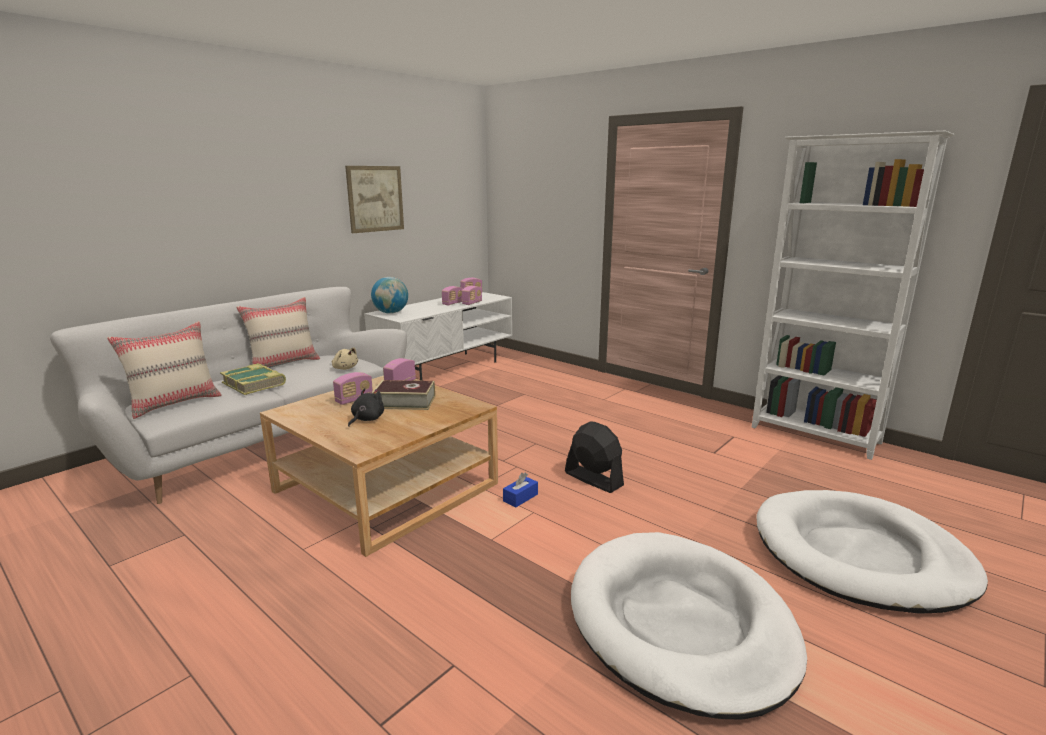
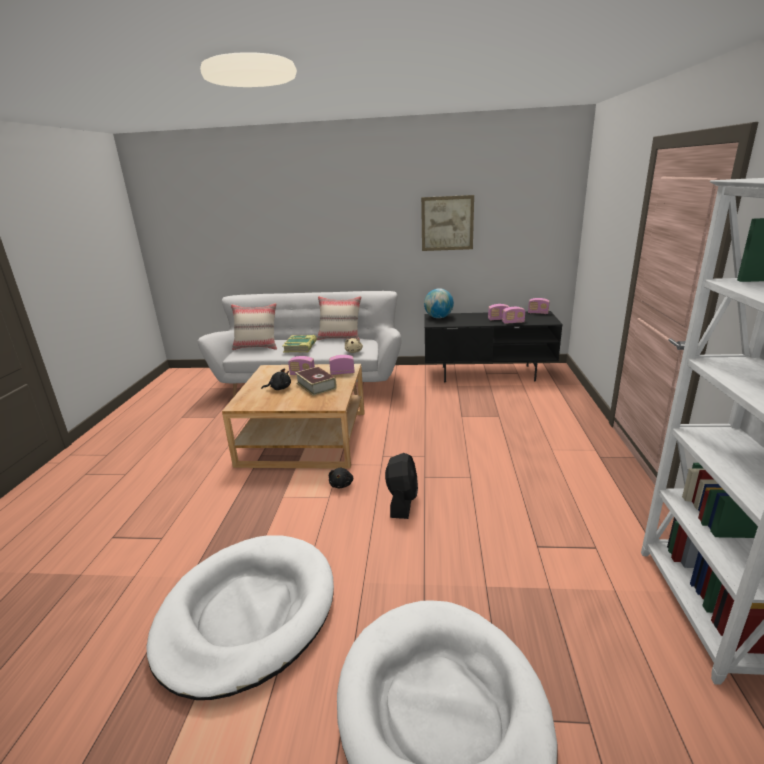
camera: 55 degrees right, 5 degrees up
white tv stand [364,292,512,381] -> black tv stand [424,311,563,382]
blue tissue box [503,472,538,507] -> black plush toy [329,468,353,488]

